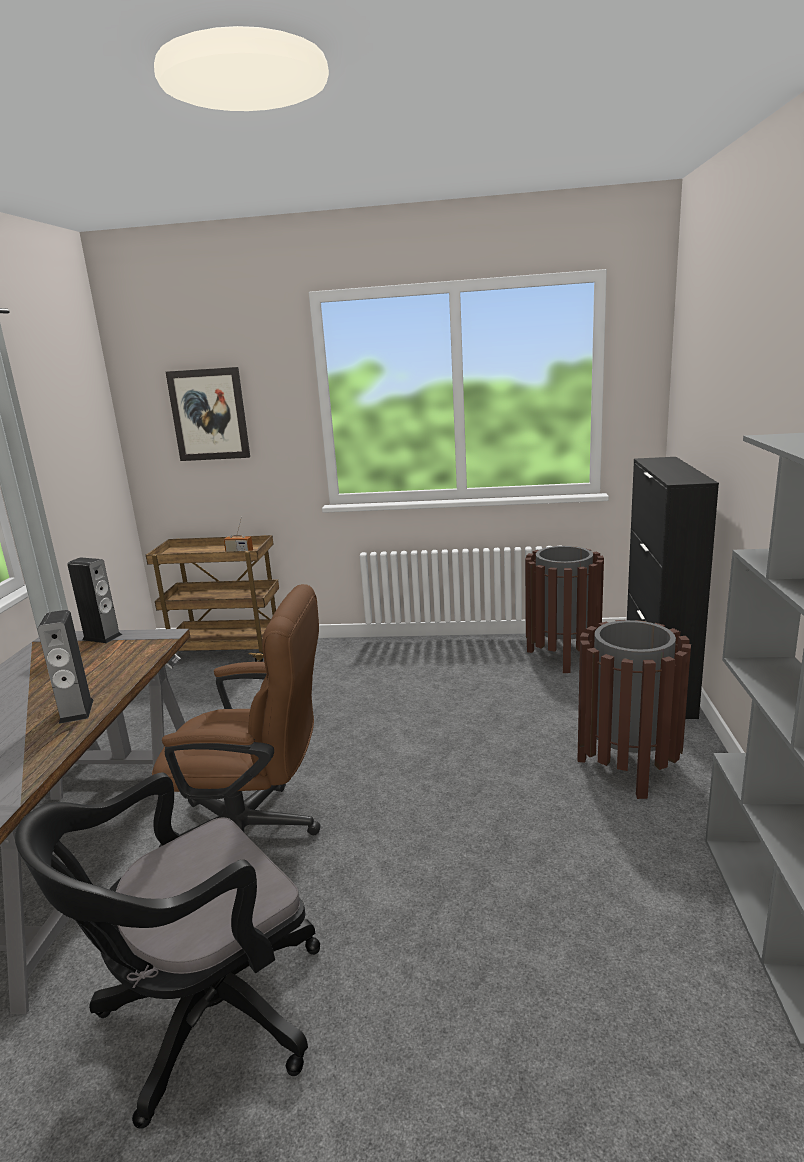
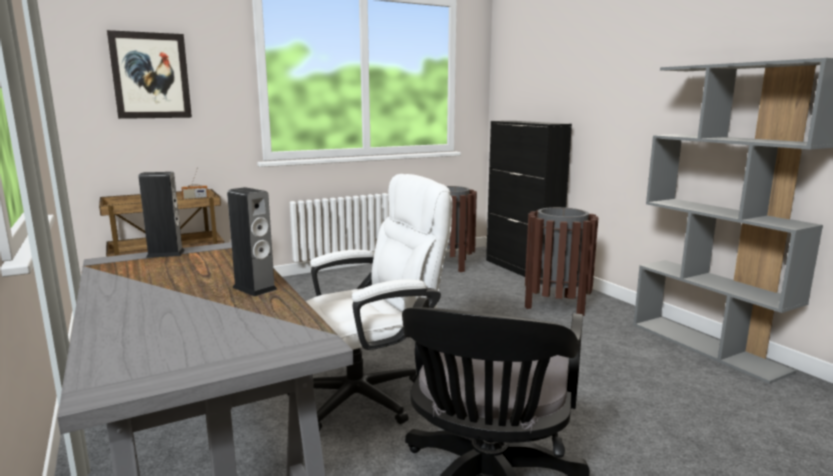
camera: 35 degrees left, 5 degrees down
brown office chair [152,584,321,847] -> white office chair [288,174,453,432]

